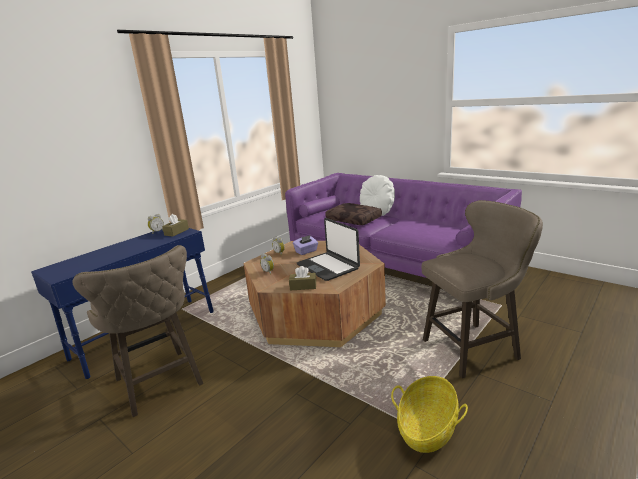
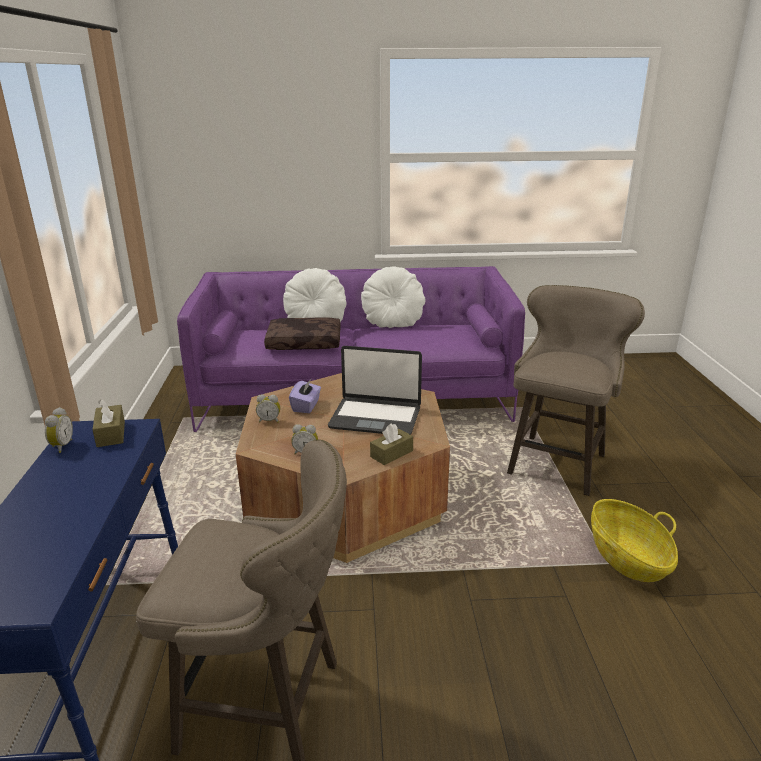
camera: 45 degrees left, 5 degrees up
none -> white pillow [361,266,426,328]

